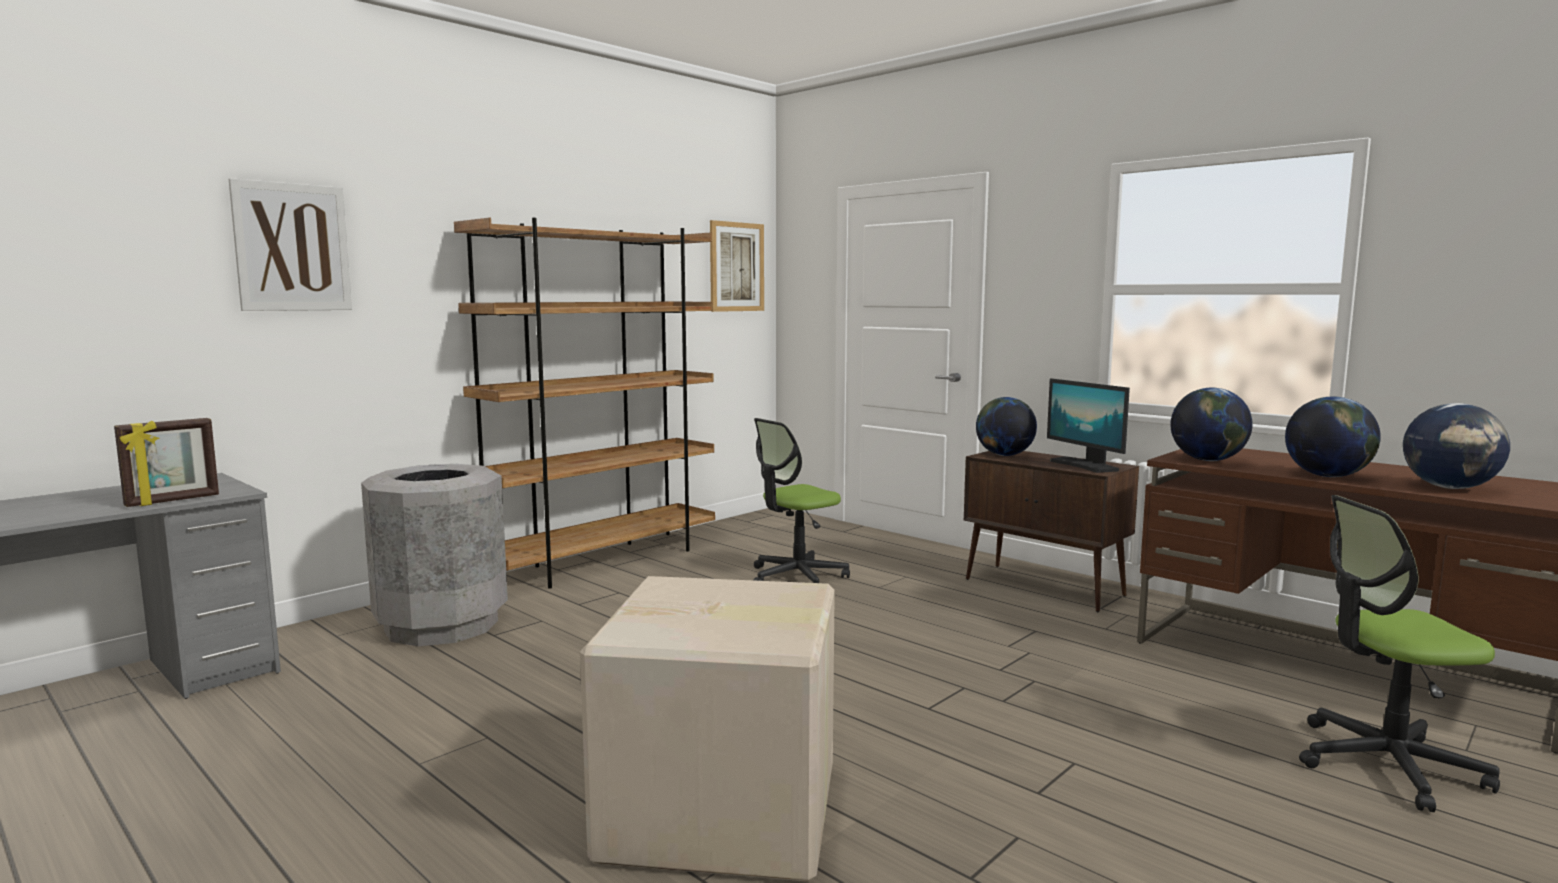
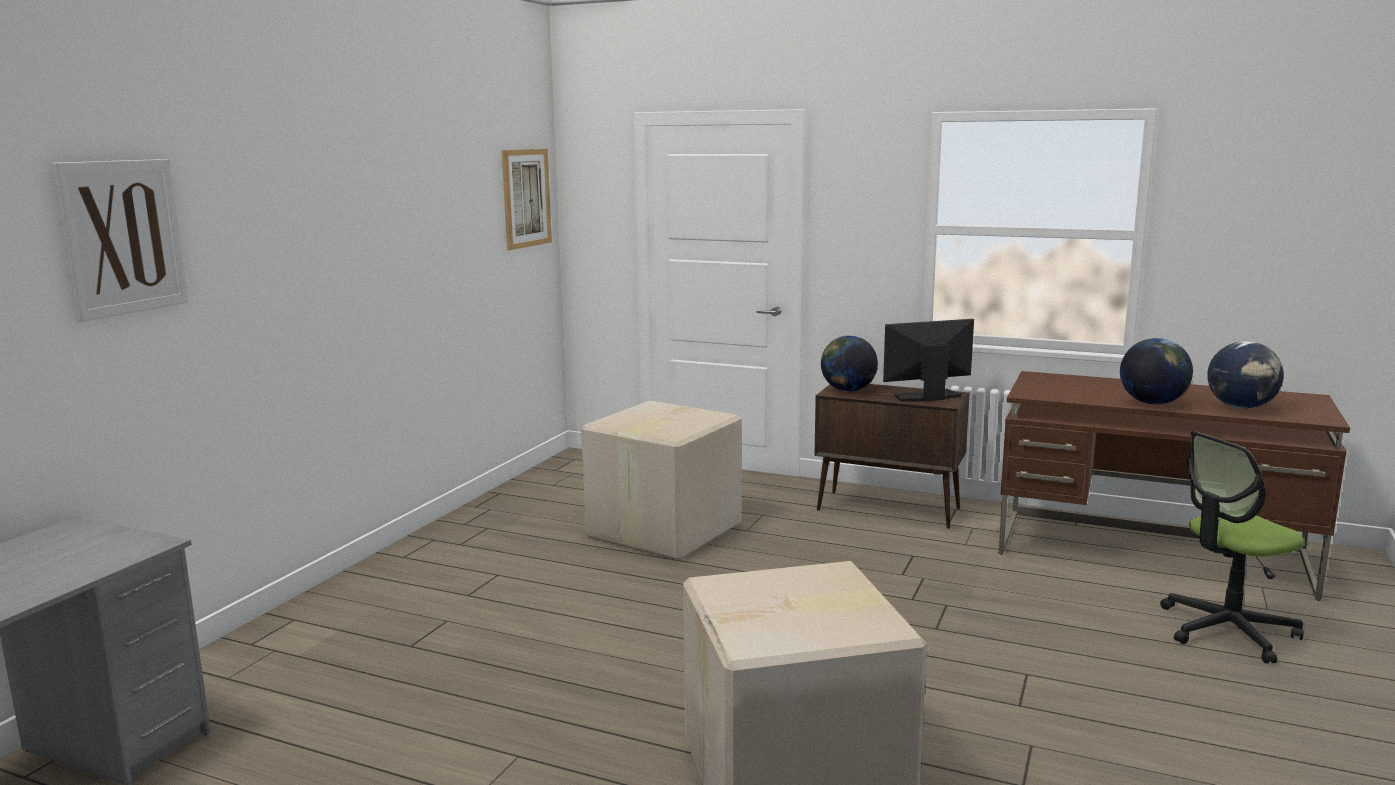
camera: 20 degrees left, 5 degrees up
picture frame [114,418,219,507] -> none
grey trash can [361,464,508,646] -> none
brown bookcase [454,218,715,589] -> none
office chair [753,418,850,583] -> cardboard box [581,400,742,560]
monitor [1047,378,1130,473] -> monitor turned 120 degrees clockwise [883,319,974,402]
globe [1171,388,1253,461] -> none

